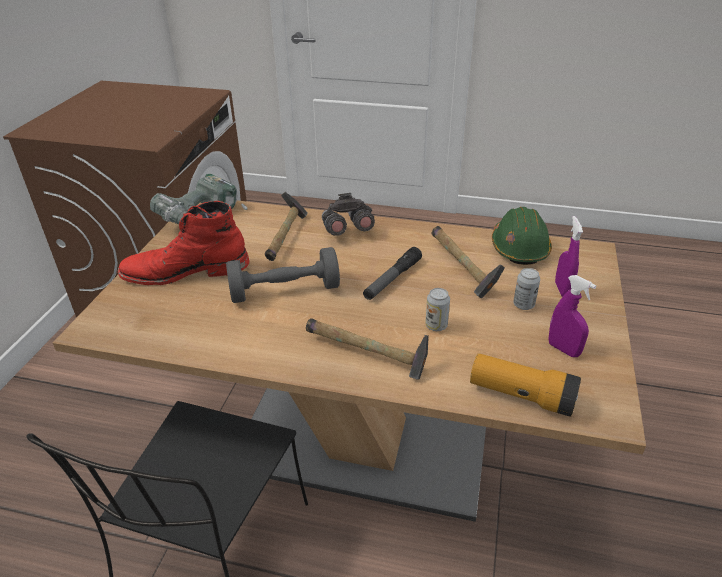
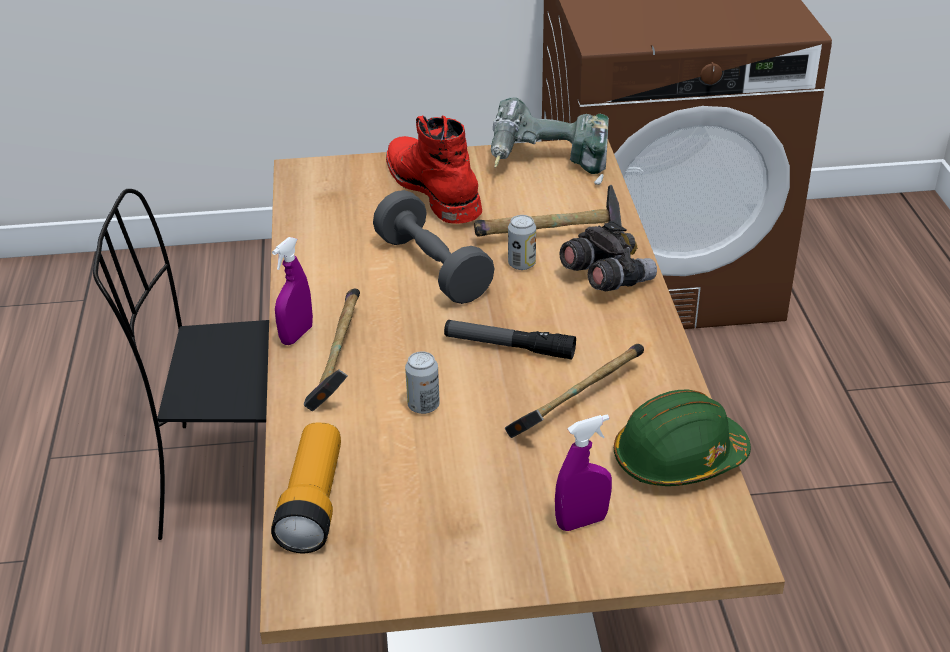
camera: 70 degrees right, 0 degrees up
can [513,268,540,310] -> can moved to [508,215,536,270]
purple spray bottle [548,275,596,357] -> purple spray bottle moved to [272,237,313,345]

